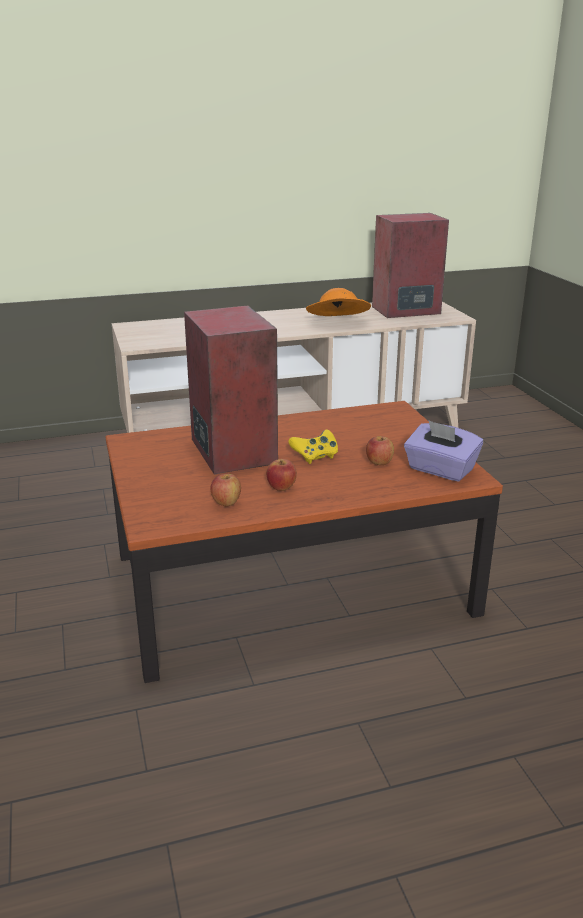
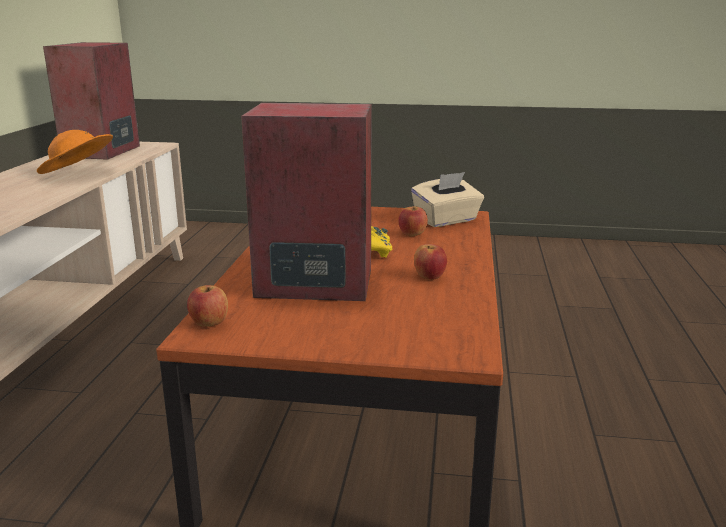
camera: 65 degrees left, 5 degrees down
apple [210,474,241,506] -> apple moved to [187,285,228,327]
purple tissue box [404,420,483,482] -> beige tissue box [411,172,484,227]

